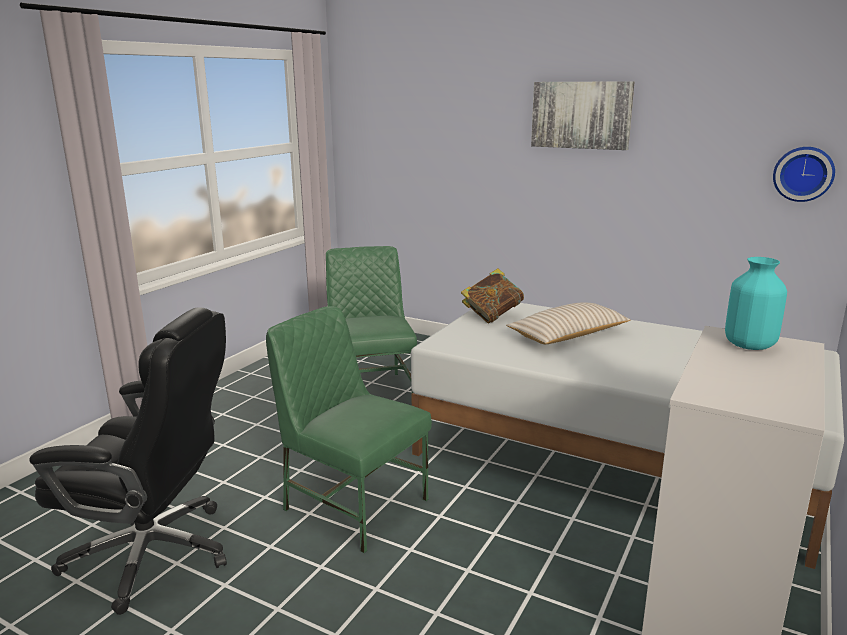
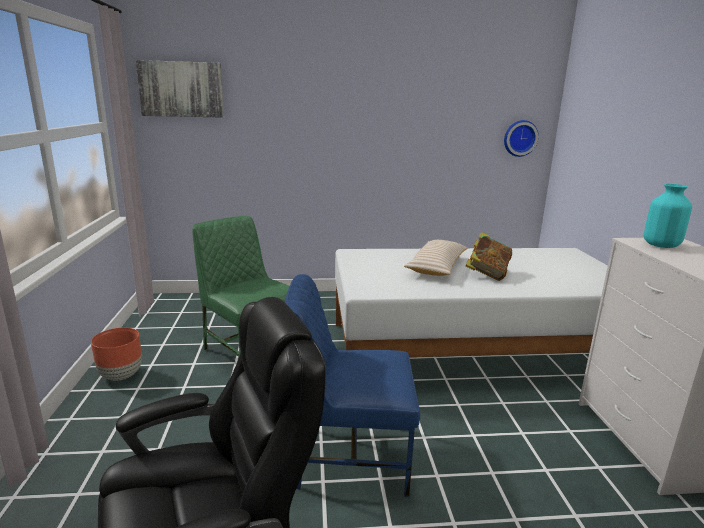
camera: 35 degrees left, 0 degrees up
green chair [266,306,432,553] -> blue chair [285,274,420,497]
book [461,268,524,323] -> book moved to [466,232,512,281]
picture [531,81,634,150] -> picture moved to [135,60,224,118]
none -> brown planter [91,328,142,381]

